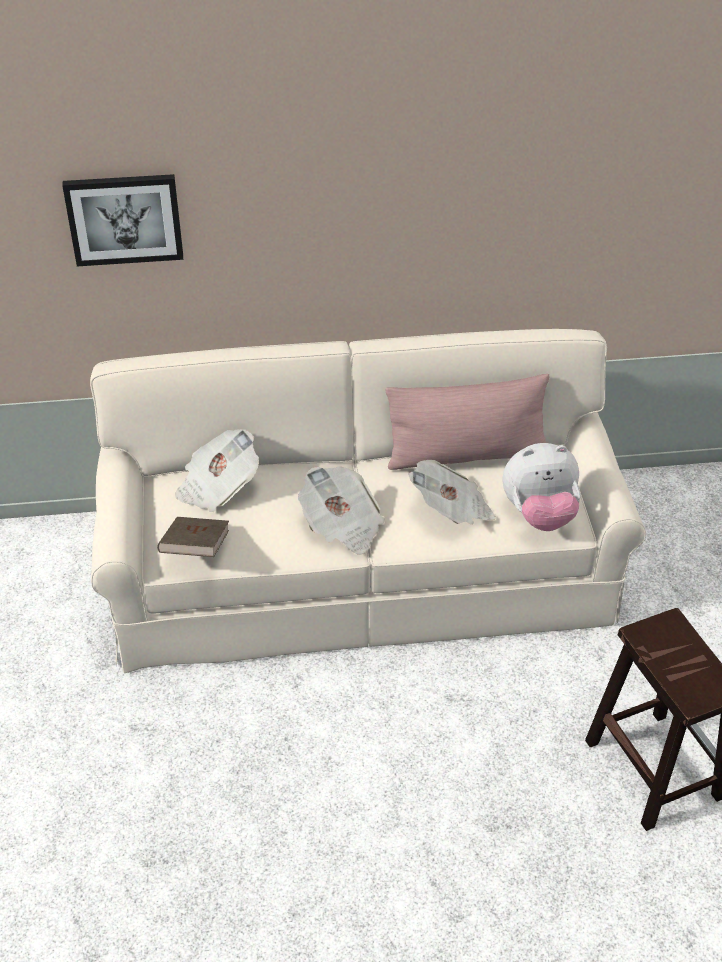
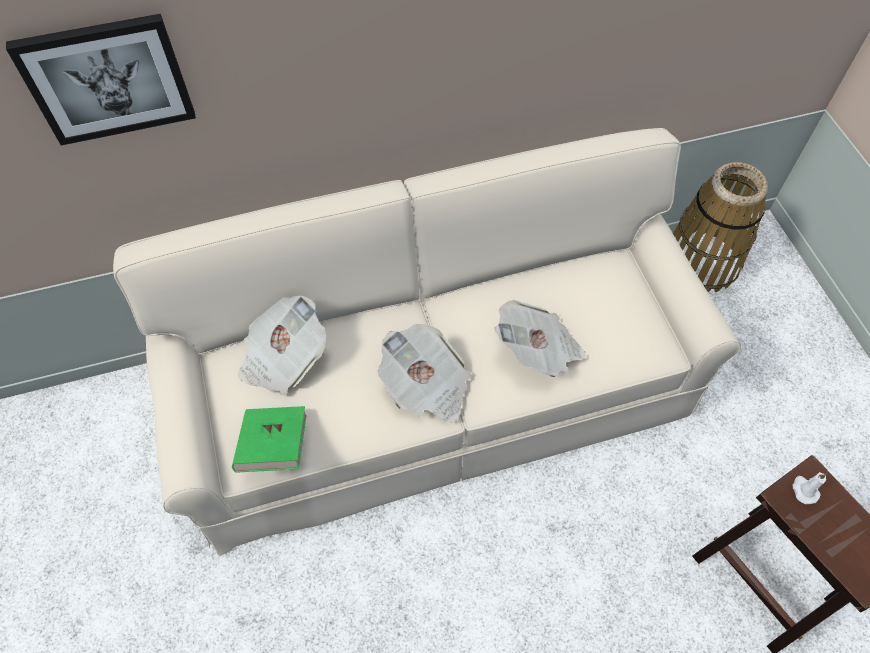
camera: 10 degrees left, 15 degrees up
brown book [157,517,229,557] -> green book [232,406,306,473]
pink pillow [385,374,550,470] -> none
plush toy [503,443,581,531] -> none
none -> basket [673,162,768,292]
none -> white candle [793,472,826,504]

